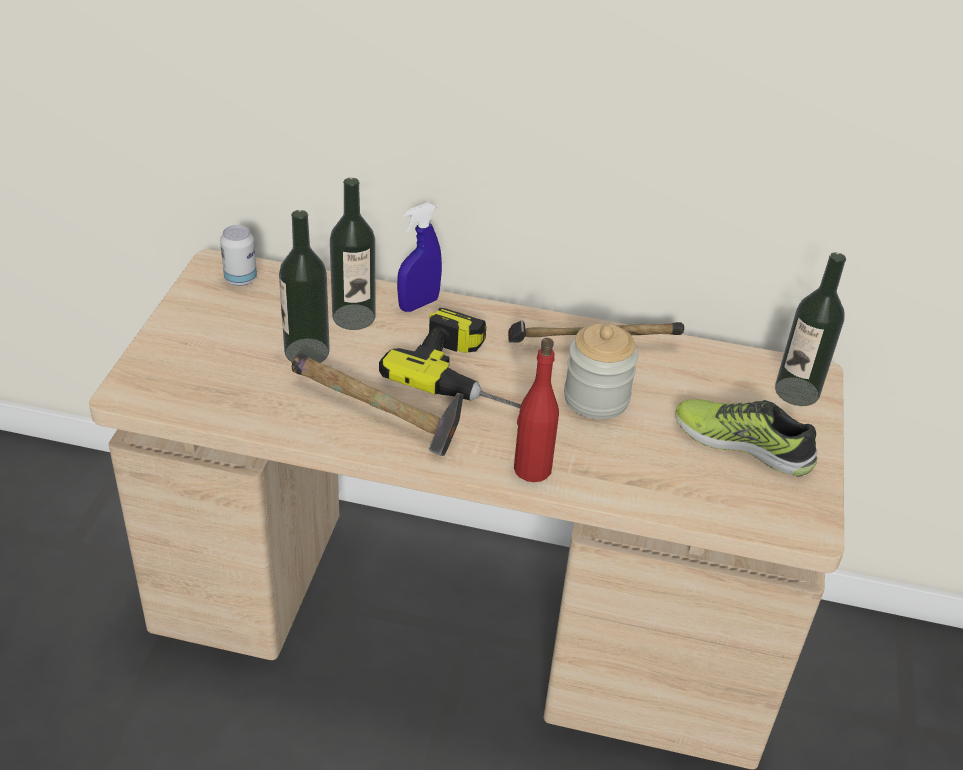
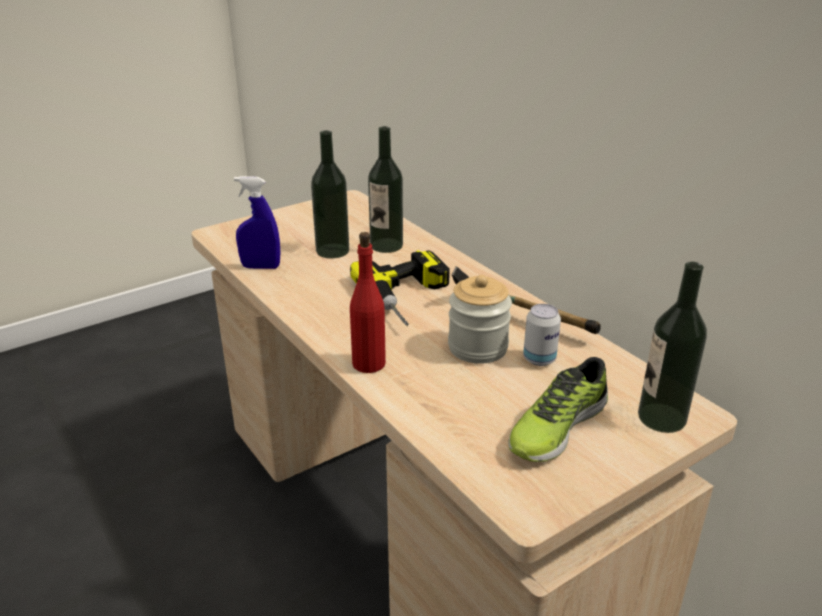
camera: 45 degrees right, 10 degrees down
can [220,225,257,286] -> can moved to [523,304,561,366]
hammer [292,353,464,456] -> none
blue spray bottle [397,202,442,312] -> blue spray bottle moved to [234,176,280,269]
shoe [675,399,817,477] -> shoe turned 120 degrees counterclockwise [508,357,608,462]

